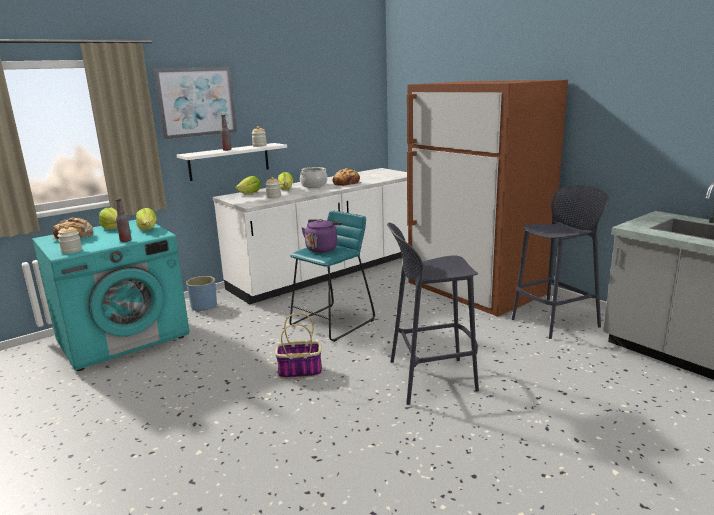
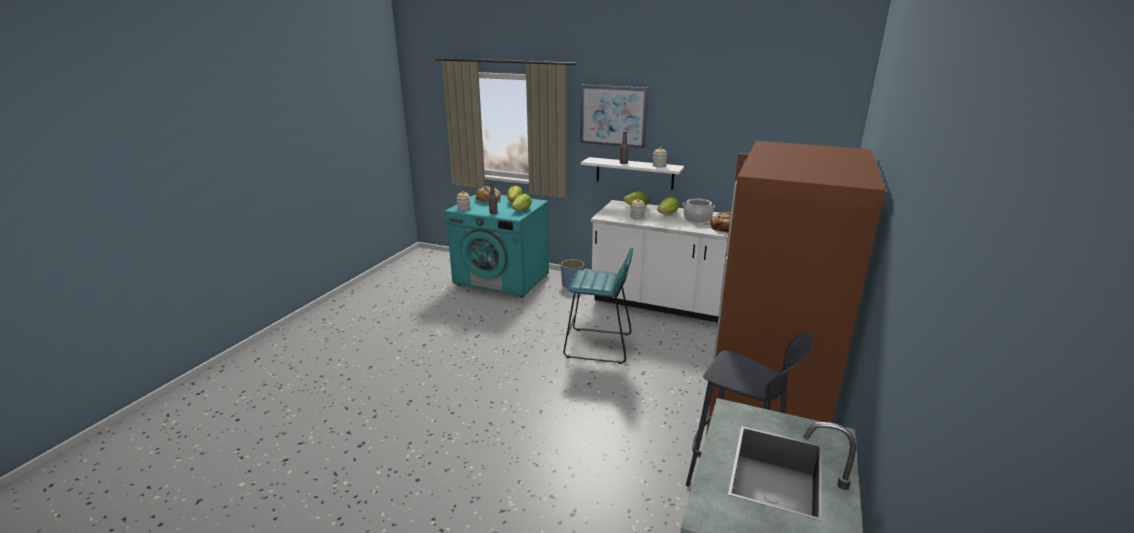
camera: 60 degrees right, 5 degrees up
basket [275,313,322,379] -> none
purple kettle [302,219,342,253] -> none
grey stool [387,223,479,405] -> none

